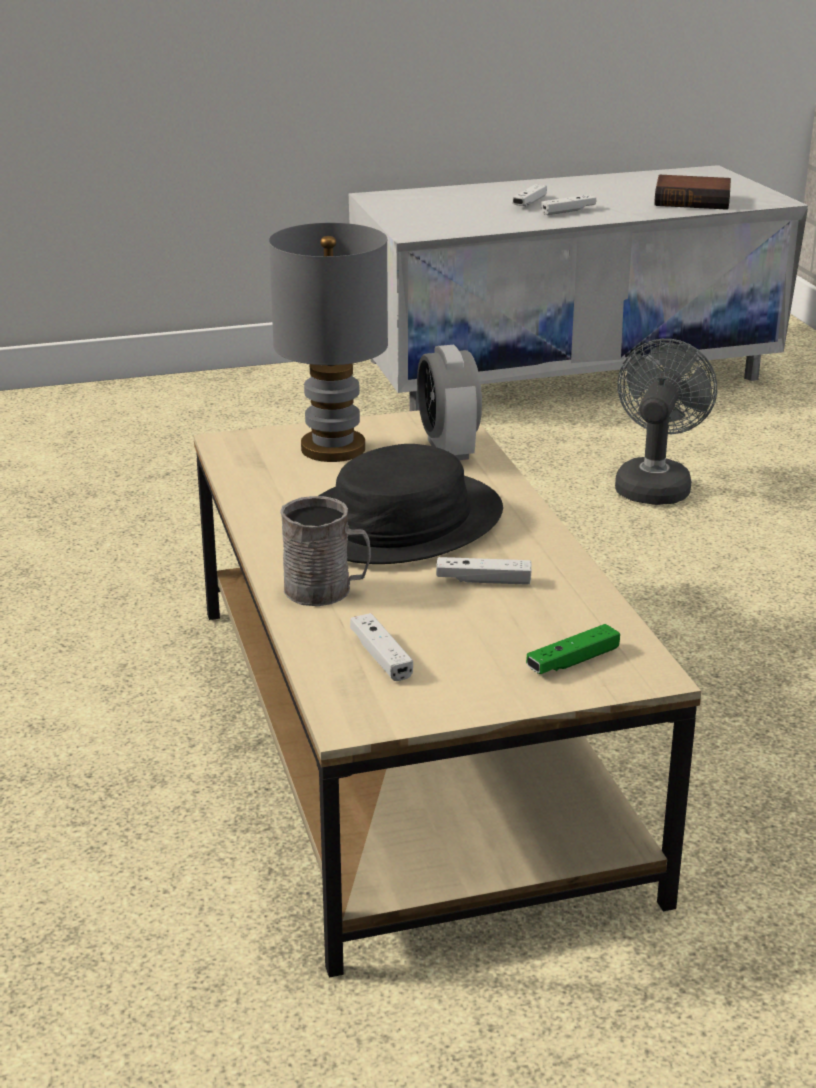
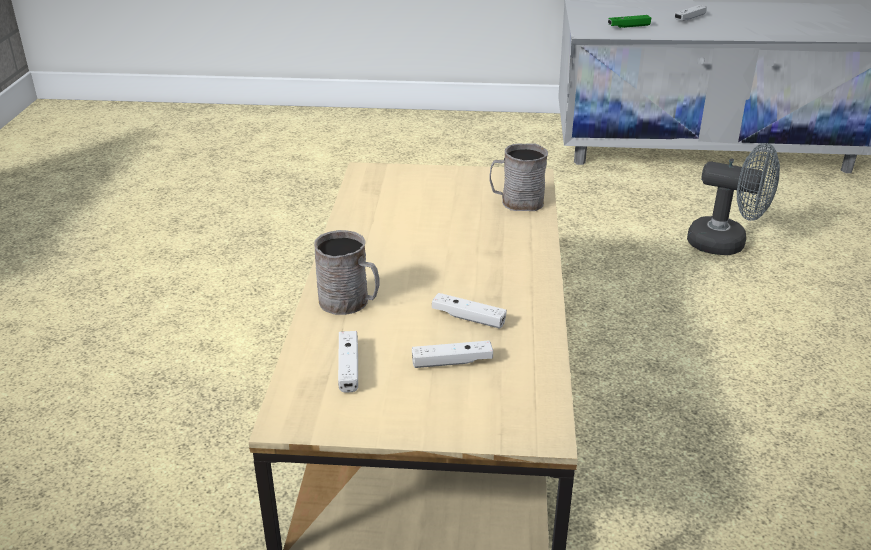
camera: 20 degrees right, 5 degrees up
grey table lamp [269,223,388,462] -> none
black hat [319,444,503,564] -> none
alarm clock [417,345,482,460] -> grey mug [489,144,548,211]
green game controller [526,624,620,674] -> green game controller moved to [608,15,651,28]
white game controller [541,195,596,215] -> white game controller moved to [412,341,493,368]
grey fan [615,339,717,505] -> grey fan turned 75 degrees clockwise [687,143,780,255]
book [655,175,731,210] -> none

